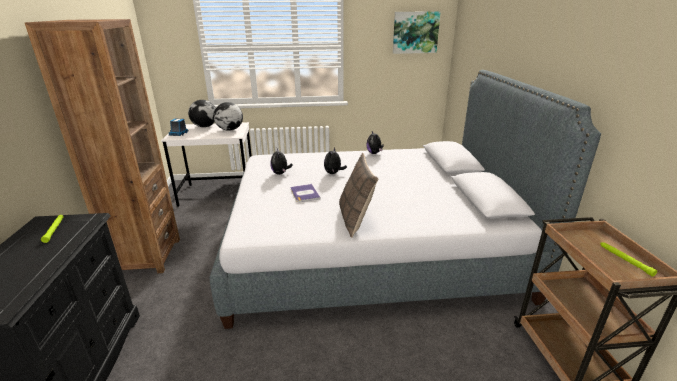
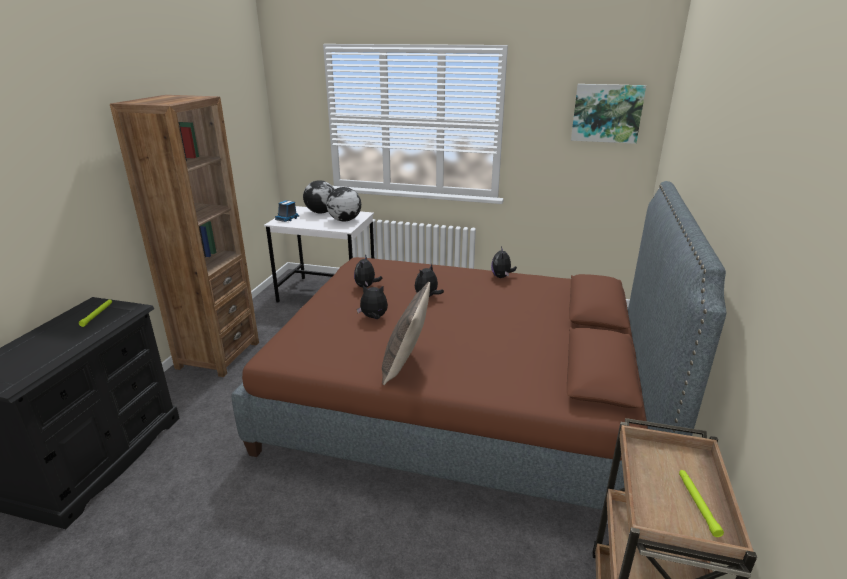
camera: 20 degrees right, 0 degrees up
grey bed [210,70,601,329] -> brown bed [232,181,726,510]
book [291,184,320,202] -> plush toy [357,285,388,319]

